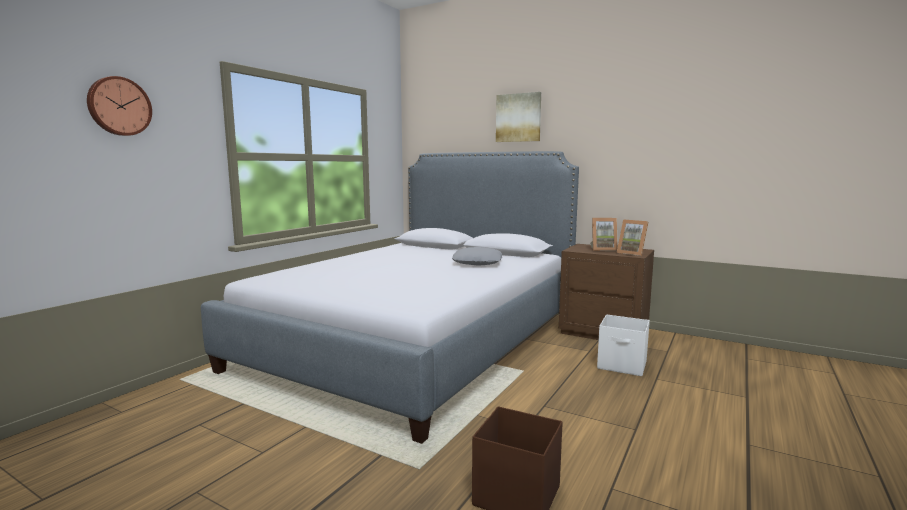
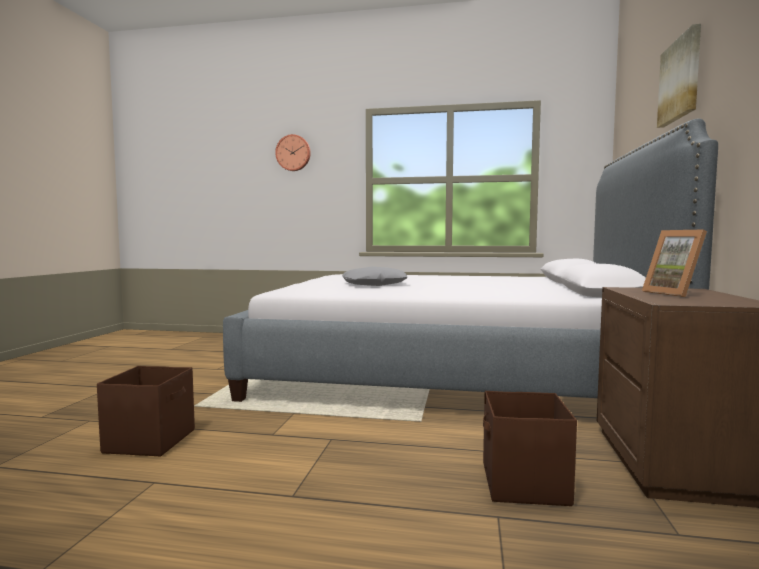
camera: 70 degrees right, 5 degrees down
grey pillow [452,247,502,266] -> grey pillow moved to [342,267,407,286]
white storage box [597,315,650,376] -> brown storage box [483,391,577,506]
picture frame [616,219,648,256] -> none

